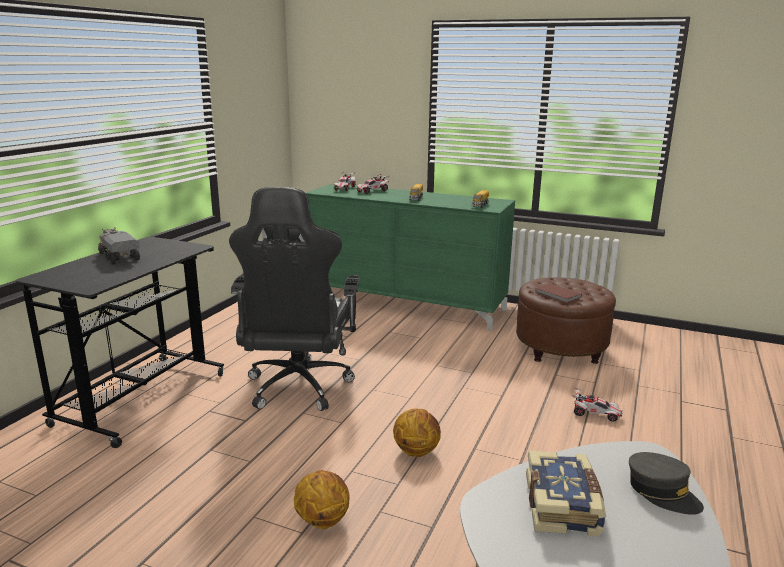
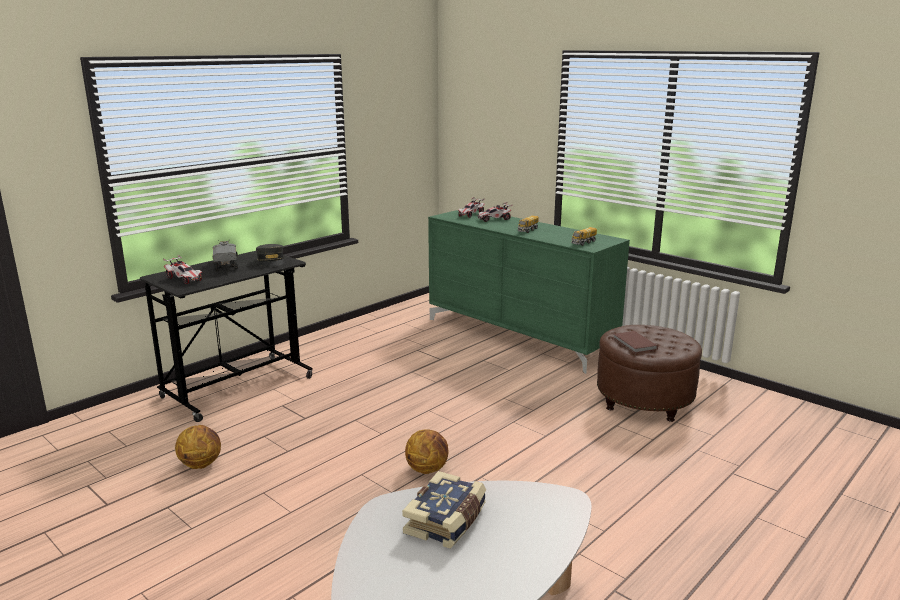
camera: 20 degrees right, 0 degrees up
black office chair [229,187,360,411] -> none
basketball [294,470,350,529] -> basketball moved to [175,425,221,469]
toy car [572,387,622,422] -> toy car moved to [163,255,202,284]
grey cap [629,452,704,515] -> grey cap moved to [256,244,285,267]

